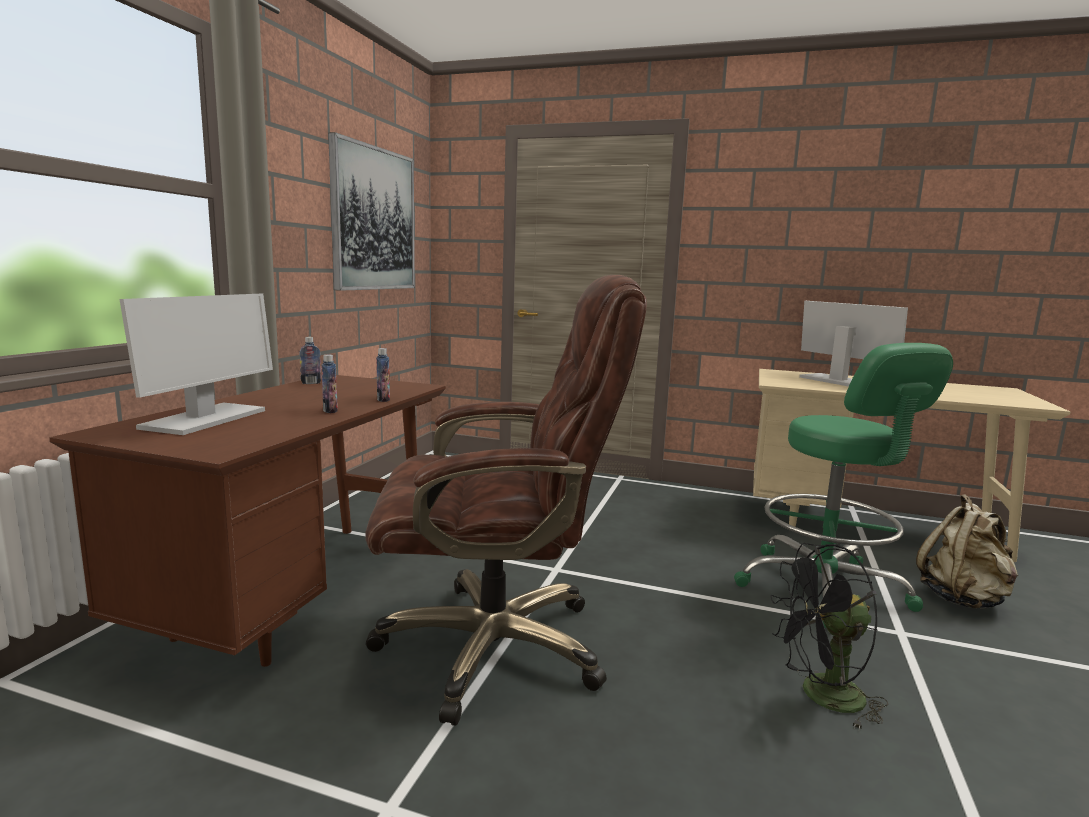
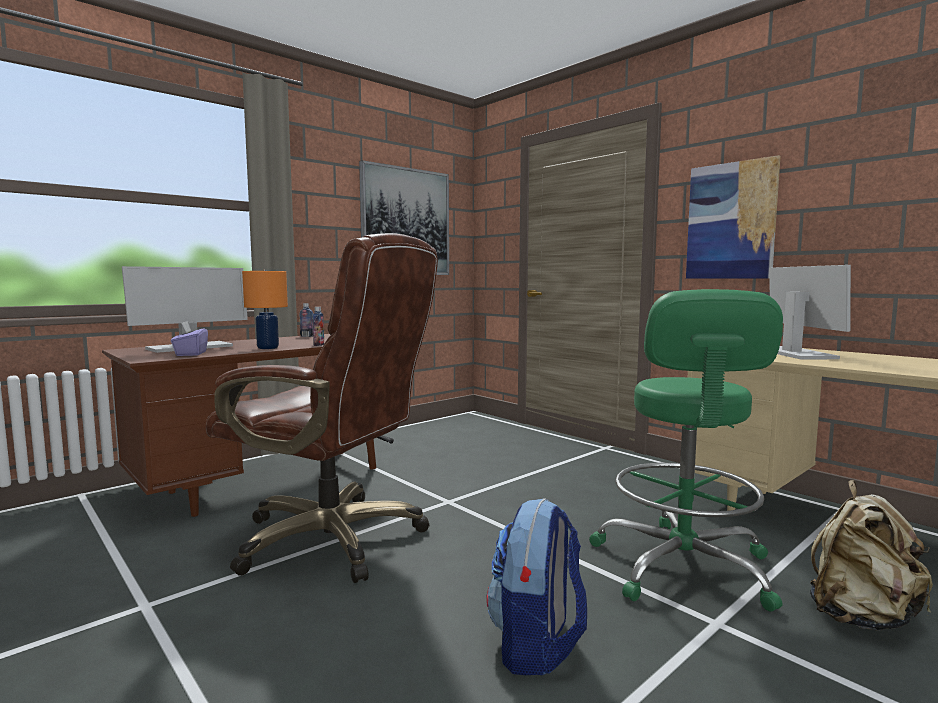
camera: 30 degrees right, 5 degrees down
bottle [321,355,338,413] -> orange table lamp [242,270,288,349]
black fan [770,543,888,729] -> backpack [486,498,587,675]
none -> purple tissue box [171,321,208,356]
none -> picture [686,155,780,278]

